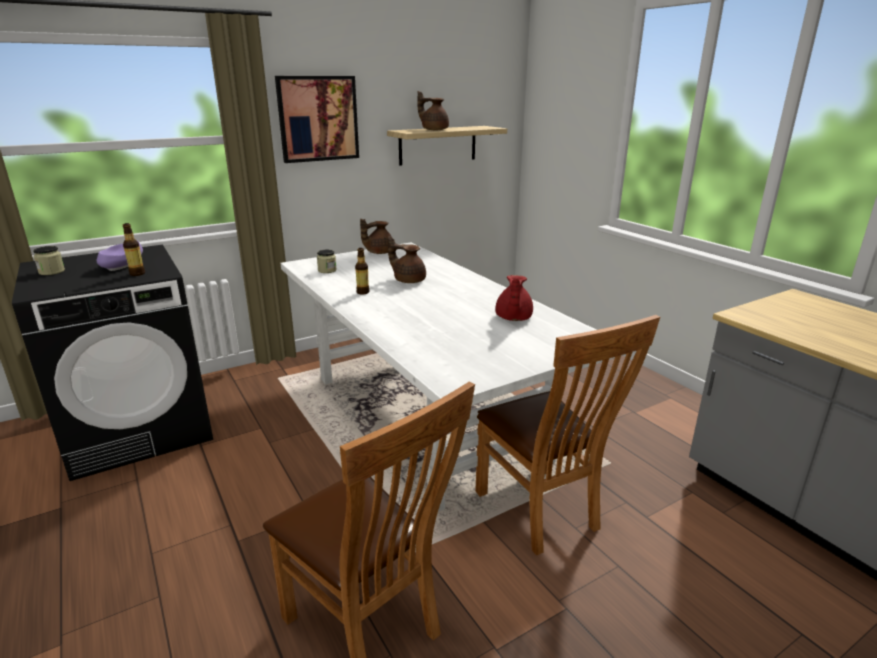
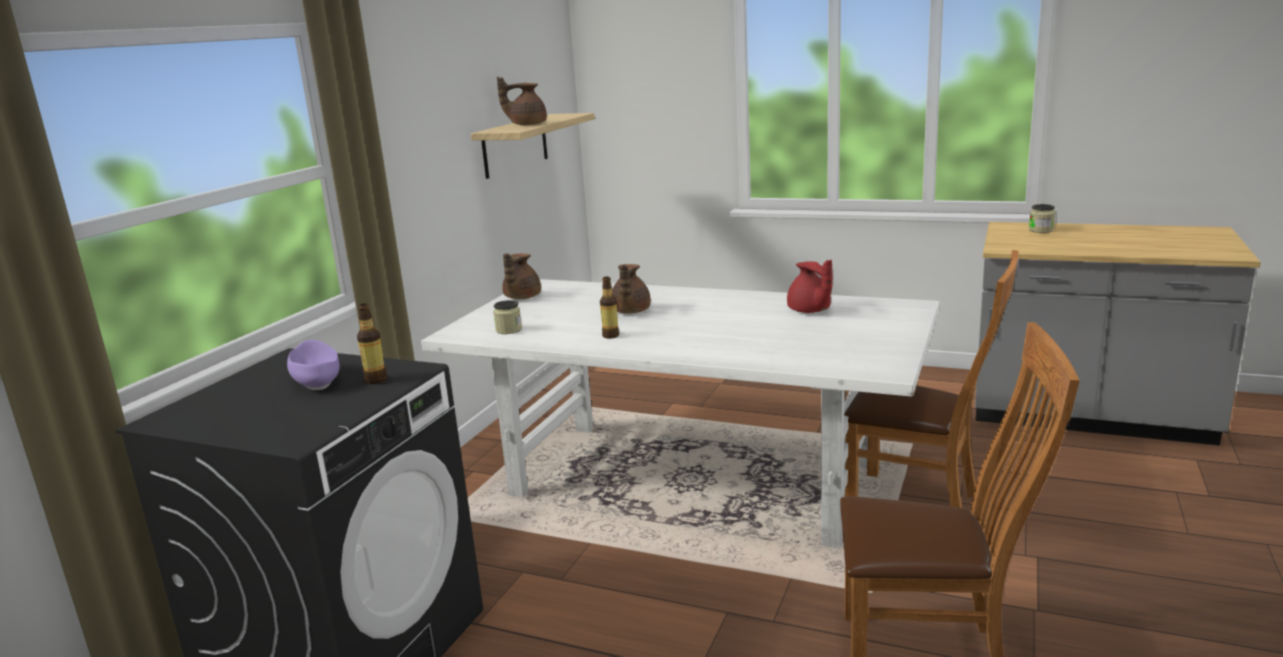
camera: 35 degrees left, 5 degrees down
jar [33,246,65,275] -> jar moved to [1029,204,1056,233]
picture [275,76,359,163] -> none
brown teapot [388,236,426,283] -> brown teapot turned 75 degrees counterclockwise [612,264,651,314]

